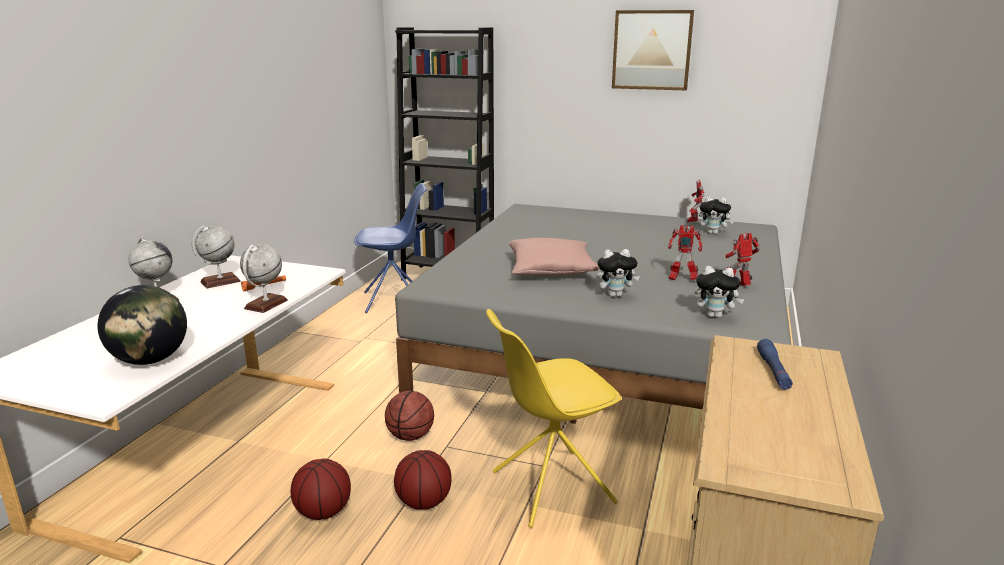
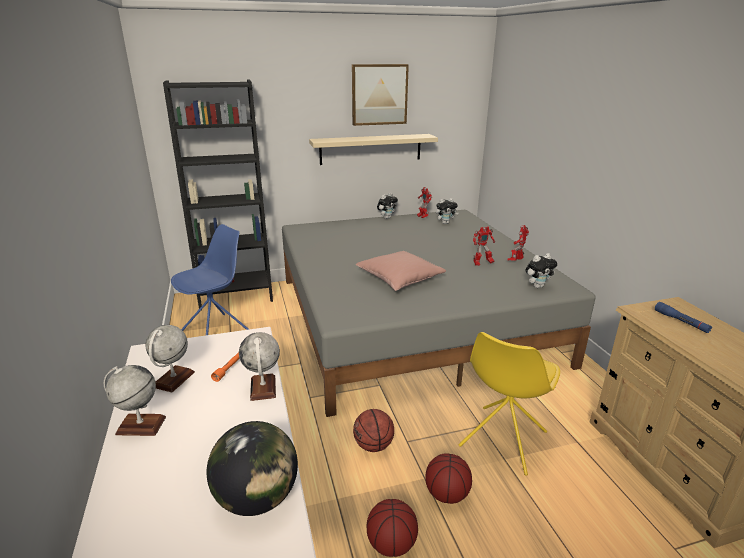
camera: 35 degrees left, 5 degrees up
plush toy [596,249,640,297] -> plush toy moved to [377,193,398,219]
none -> beige shelf [309,134,438,165]

